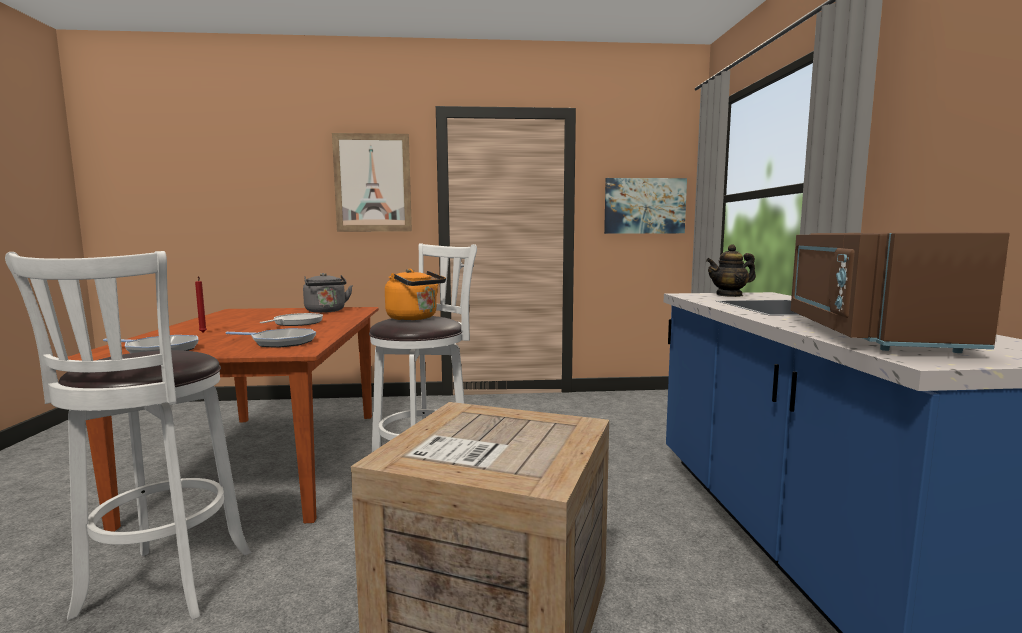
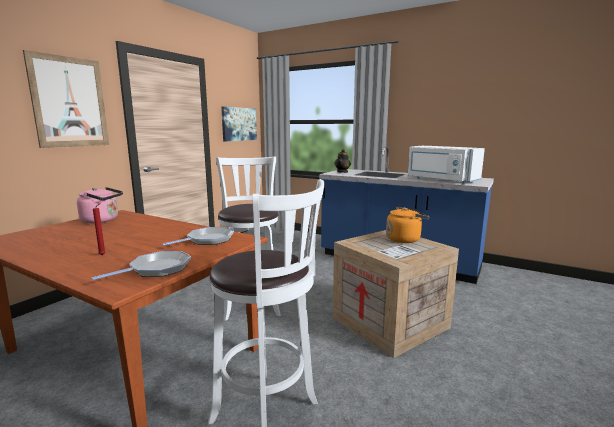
camera: 55 degrees left, 5 degrees up
frying pan [260,313,323,326] -> none
grey kettle [303,273,353,313] -> pink kettle [77,187,123,223]
orange kettle [385,269,446,320] -> orange kettle moved to [386,207,430,243]
brown microwave [791,232,1010,353] -> white microwave [408,146,485,184]

